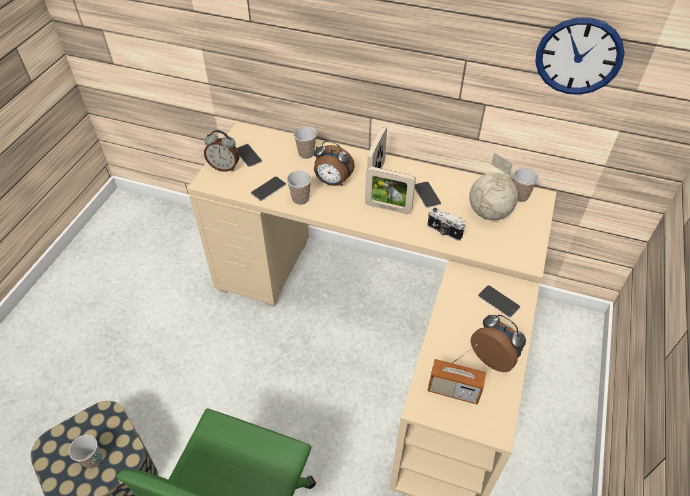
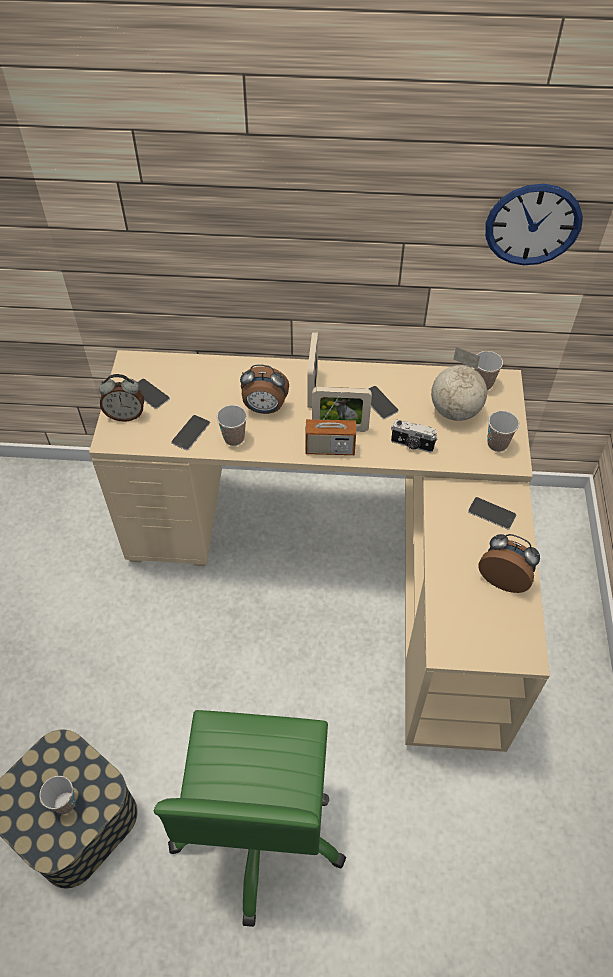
camera: 15 degrees left, 5 degrees up
cup [294,126,317,159] -> cup moved to [487,411,519,452]
radio [428,344,486,405] -> radio moved to [305,392,356,455]

